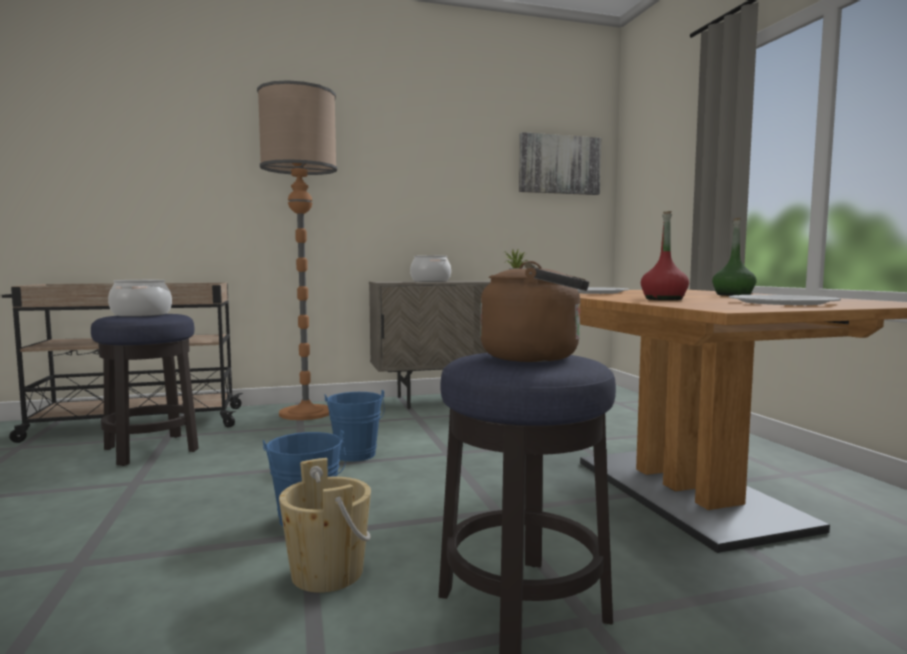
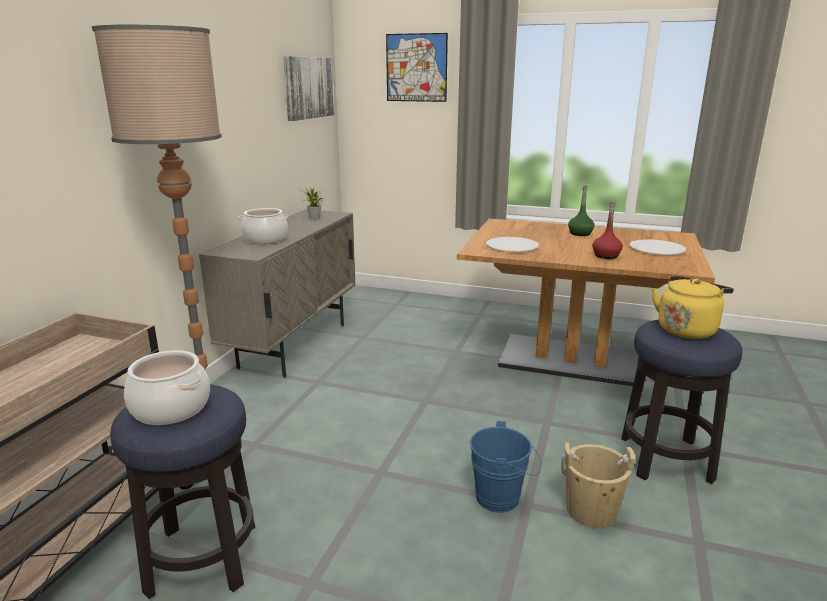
camera: 55 degrees left, 15 degrees up
blue bucket [325,390,385,462] -> none
brown kettle [480,261,589,362] -> yellow kettle [652,276,734,339]
none -> picture [386,33,448,102]

